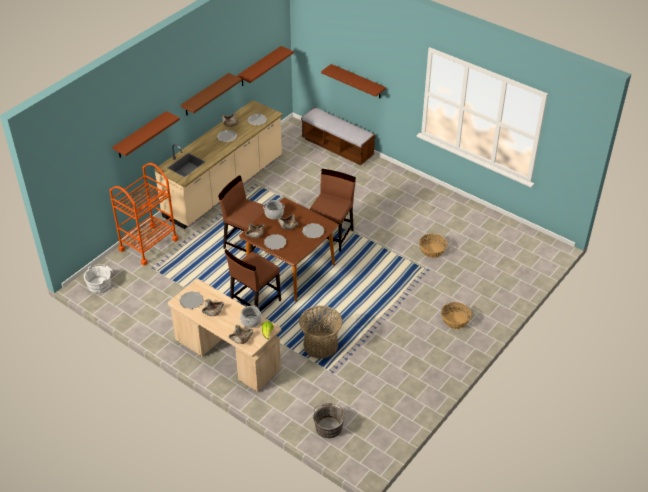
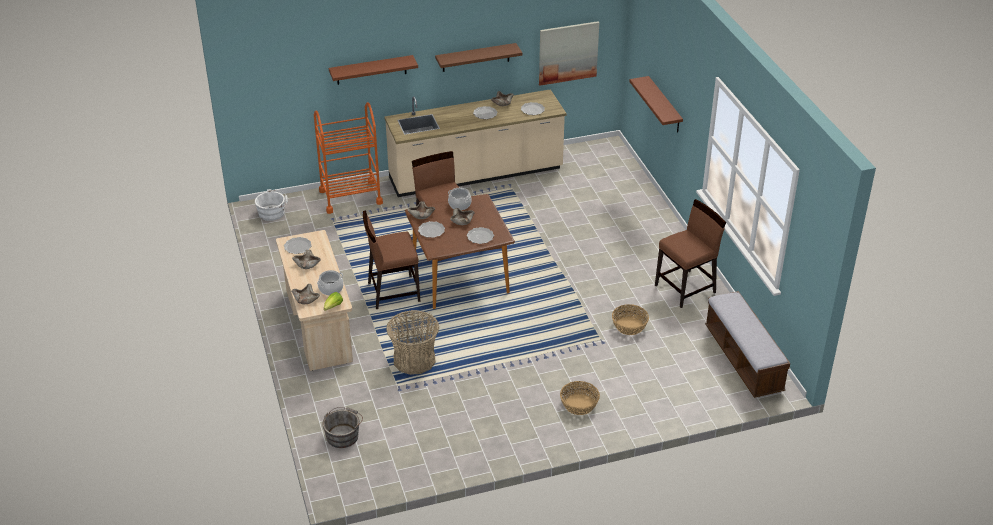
camera: 35 degrees right, 5 degrees down
brown shelf [237,46,294,86] -> picture [539,21,599,86]
bench [301,107,376,165] -> bench moved to [705,291,790,398]
brown chair [310,169,356,252] -> brown chair moved to [655,199,726,308]

